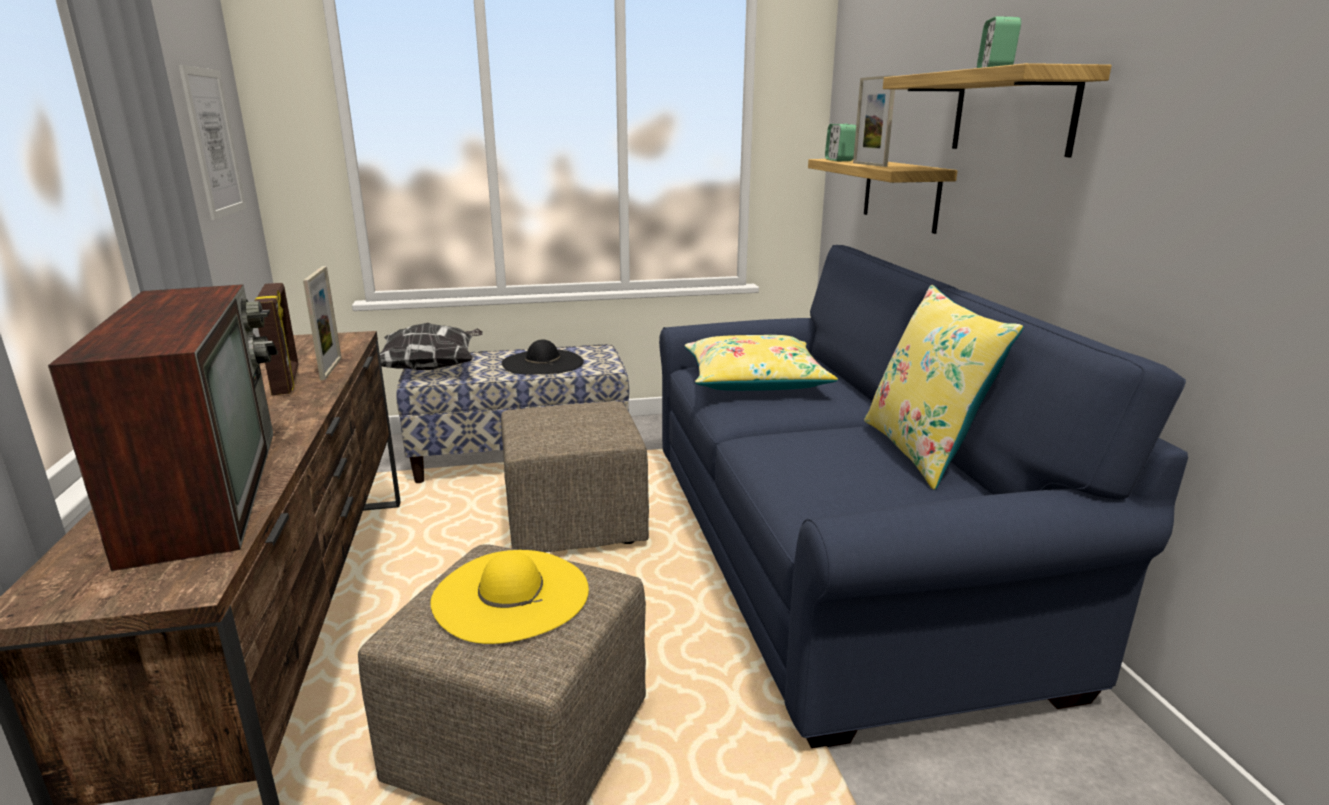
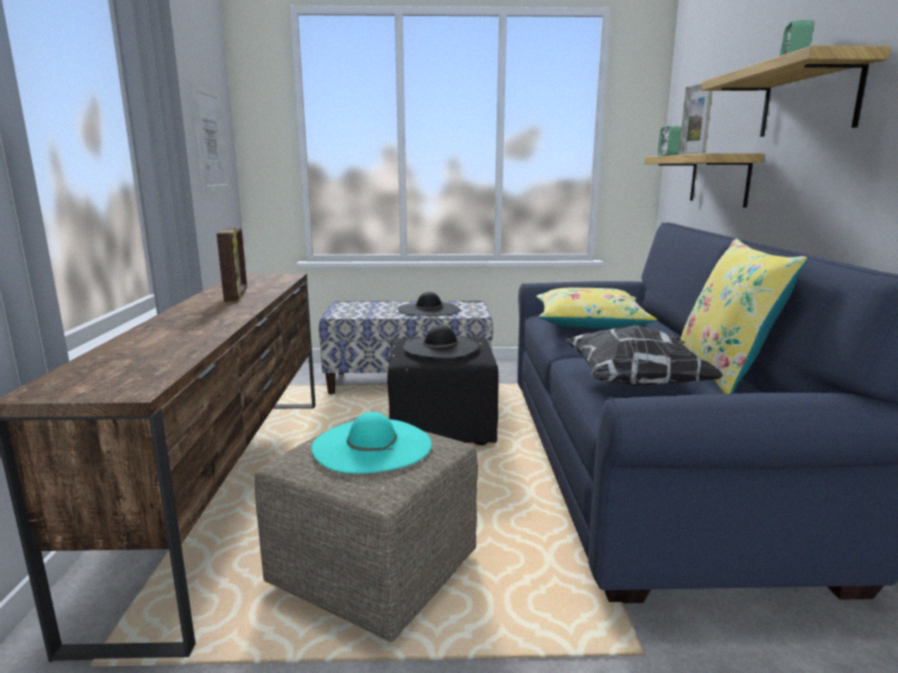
camera: 10 degrees right, 5 degrees down
television [48,284,278,571] -> none
picture frame [303,266,342,380] -> none
pillow [380,323,483,370] -> pillow moved to [565,325,724,386]
yellow hat [430,550,589,644] -> turquoise hat [311,412,432,474]
beige ottoman [501,401,649,553] -> black ottoman [387,337,499,445]
none -> black hat [403,325,479,358]

